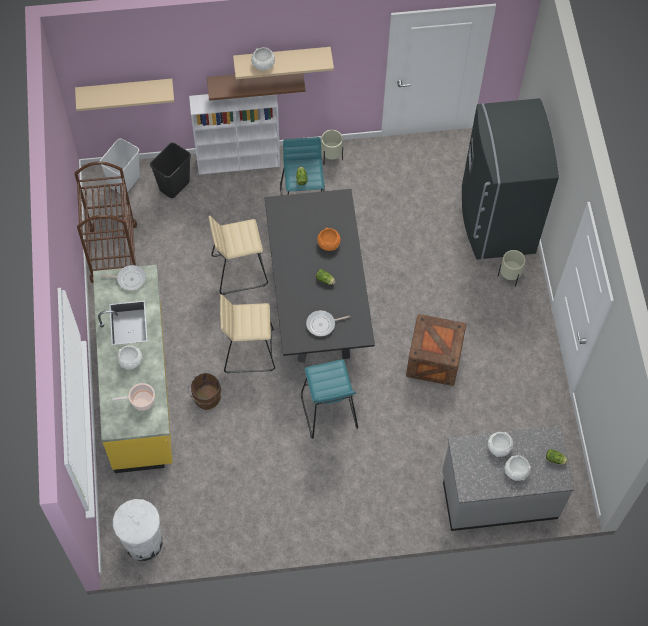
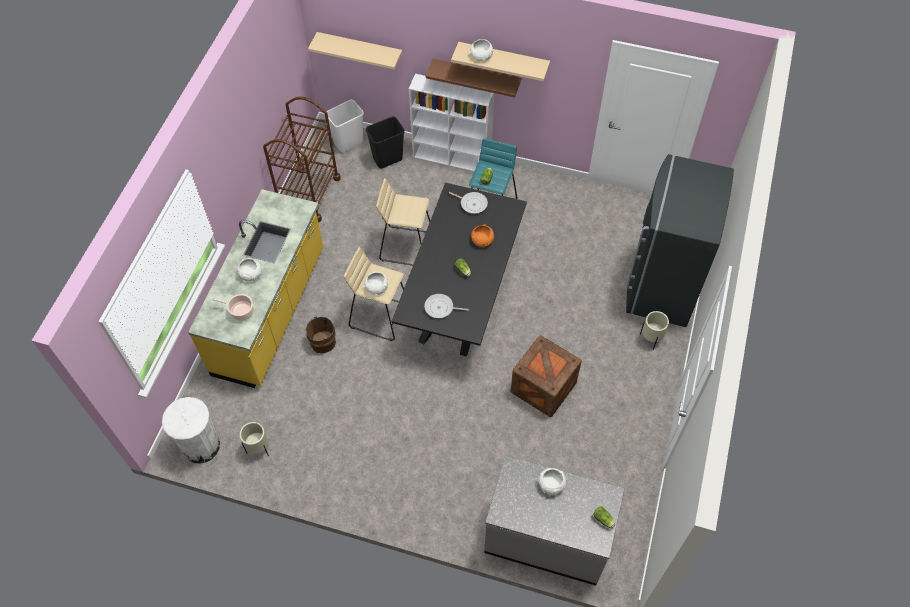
camera: 25 degrees right, 5 degrees down
frying pan [101,265,146,291] -> frying pan moved to [449,192,488,214]
turquoise stool [301,359,358,439] -> none
beige planter [321,130,343,164] -> beige planter moved to [240,422,269,457]
white bowl [505,455,531,481] -> white bowl moved to [364,271,388,295]

